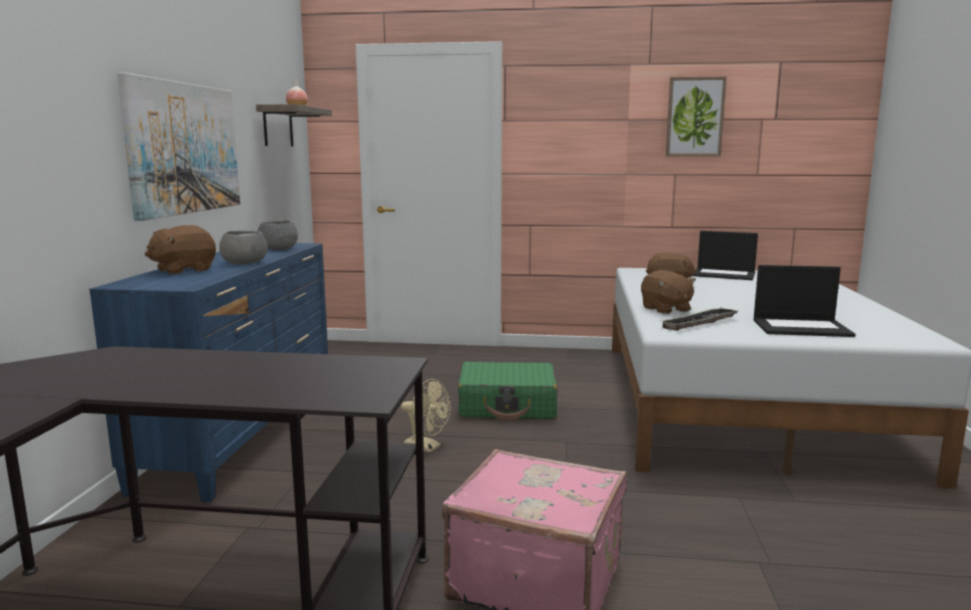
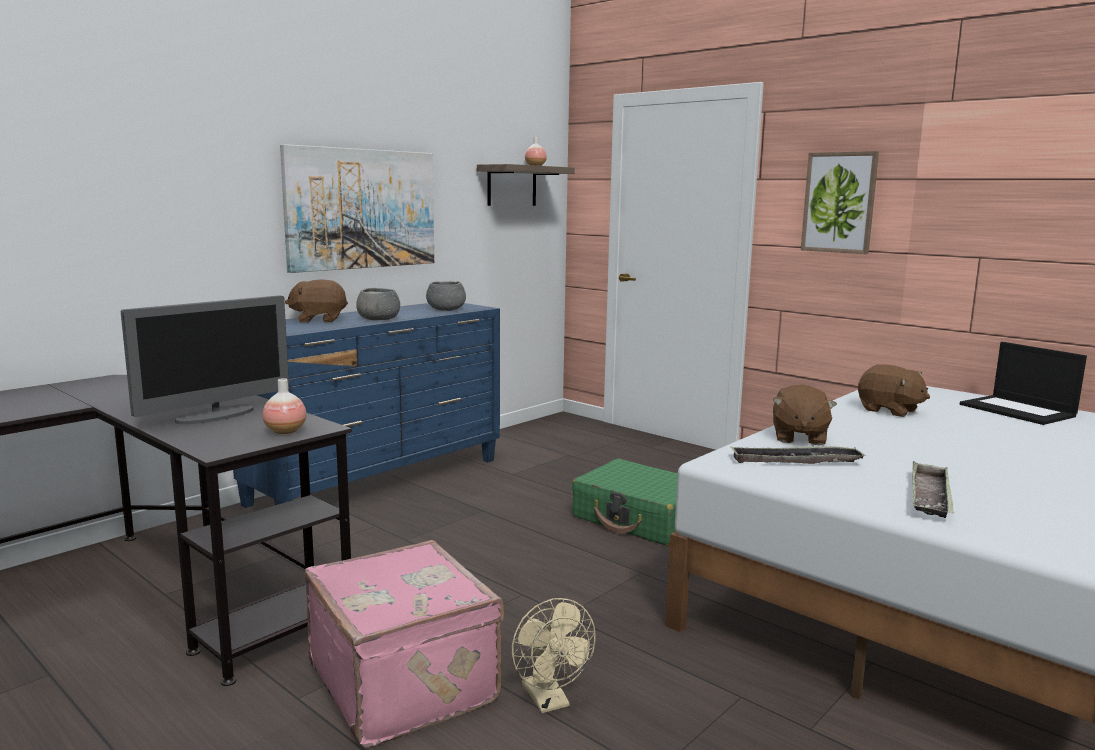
camera: 35 degrees right, 0 degrees up
beige fan [401,379,451,453] -> beige fan moved to [512,598,596,713]
picture [666,76,727,156] -> picture moved to [801,151,879,254]
laptop [754,265,855,337] -> tray [913,461,954,518]
none -> monitor [121,295,290,424]
none -> vase [263,378,306,434]

